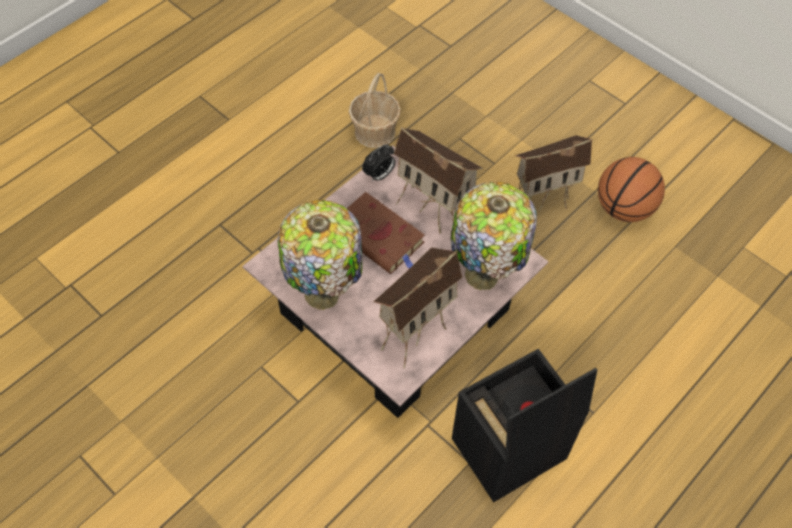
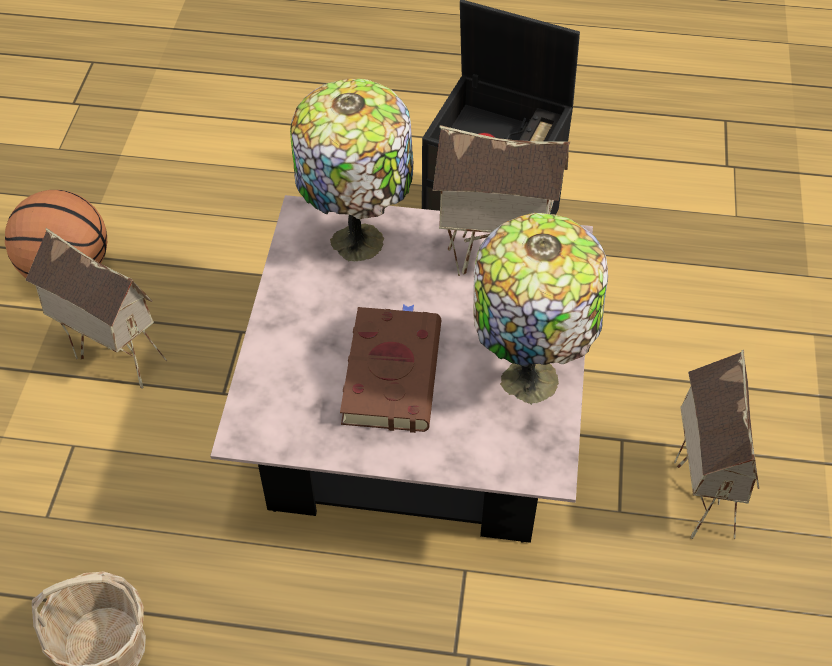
camera: 125 degrees left, 5 degrees down
alarm clock [362,145,395,182] -> none
toy house [394,127,483,234] -> toy house moved to [674,350,759,539]

